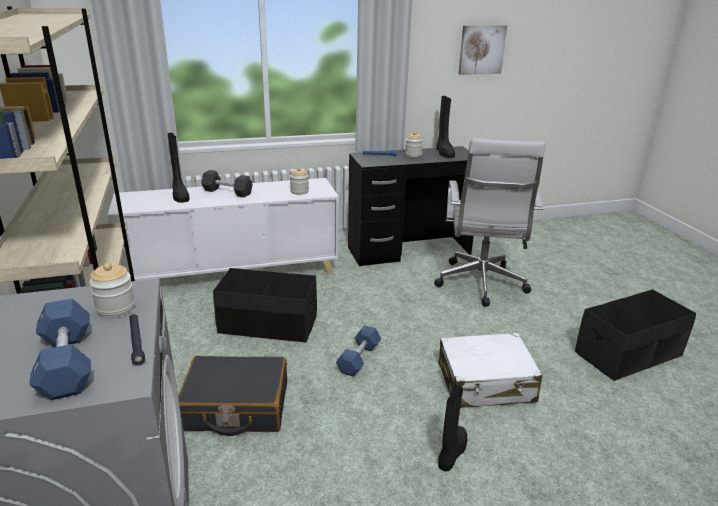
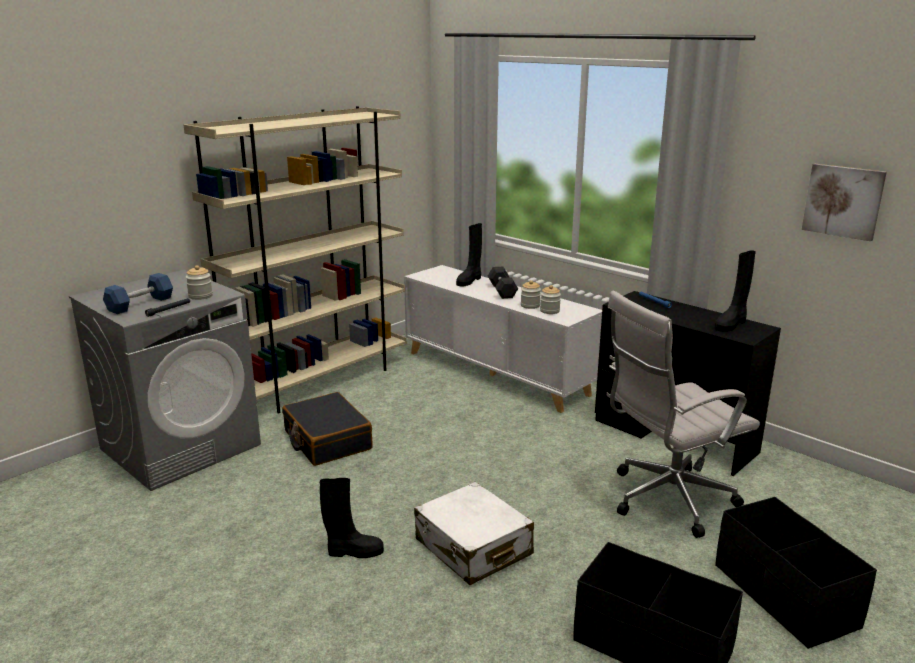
camera: 60 degrees right, 5 degrees down
black storage box [213,268,317,343] -> black storage box moved to [715,497,877,649]
blue dumbbell [336,325,381,377] -> none
jar [405,132,423,157] -> jar moved to [521,280,541,309]

